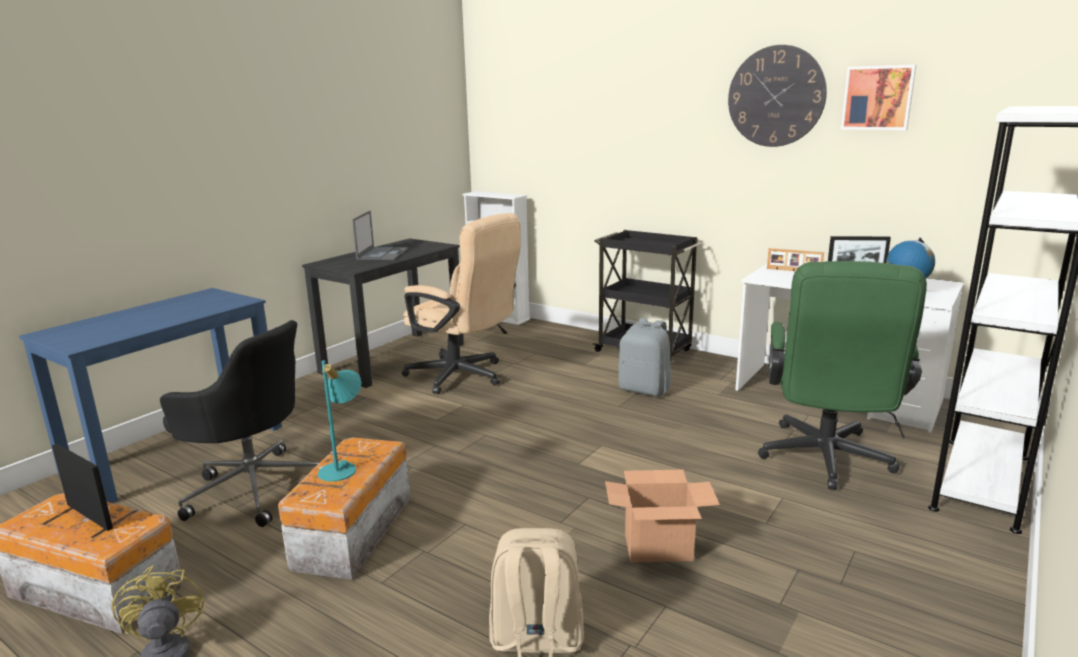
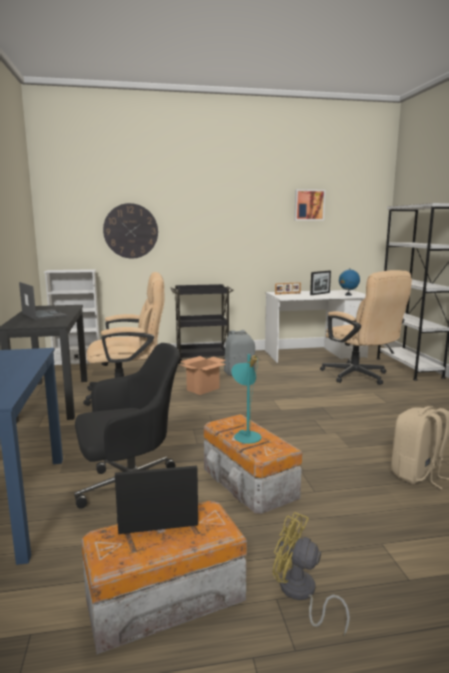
camera: 45 degrees left, 5 degrees down
cardboard box [605,470,720,563] -> cardboard box moved to [180,356,226,395]
wall clock [728,45,827,147] -> wall clock moved to [103,203,158,259]
green office chair [758,261,927,490] -> beige office chair [320,270,412,385]

